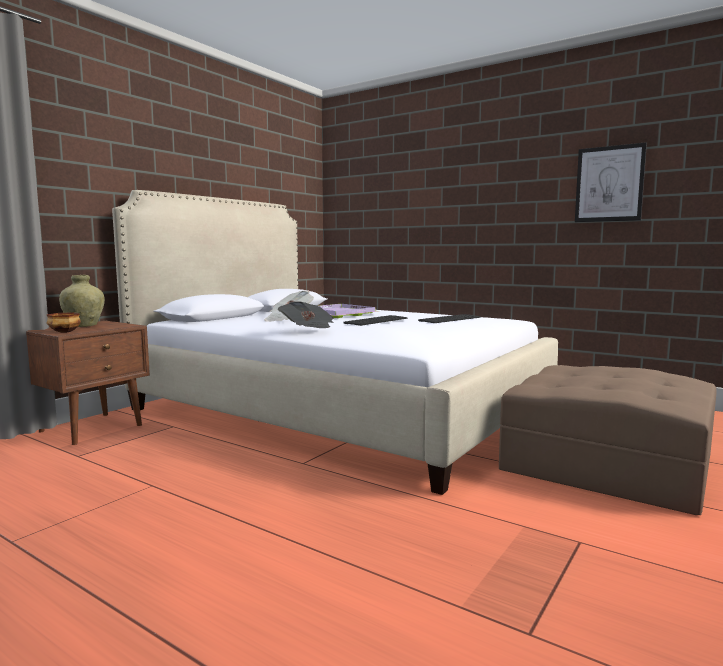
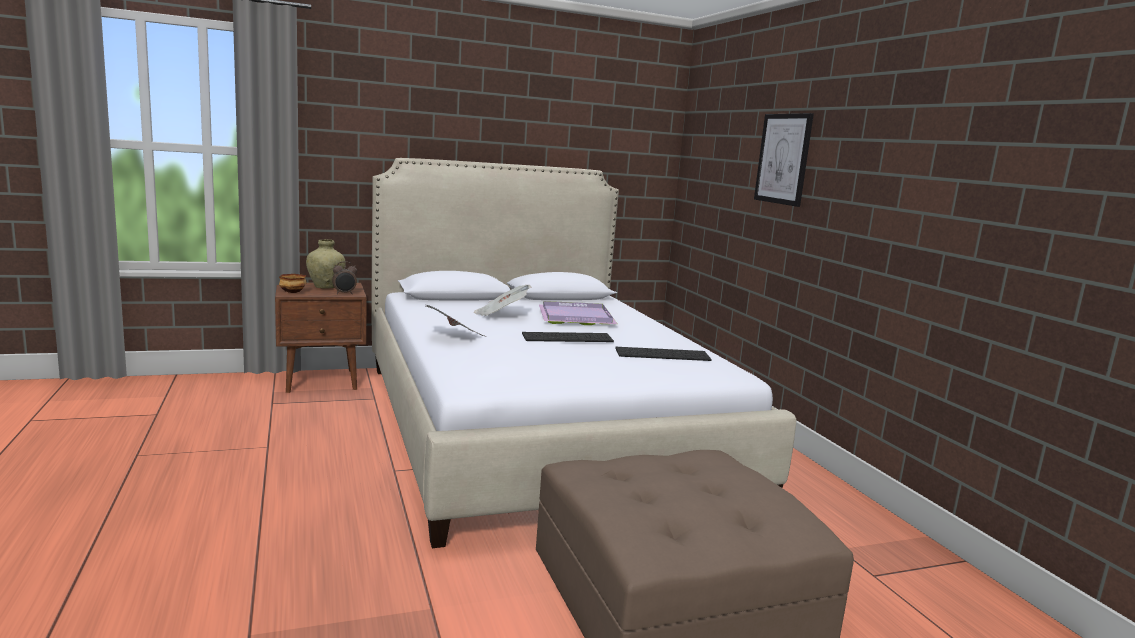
camera: 35 degrees right, 5 degrees up
picture [575,142,647,222] -> picture moved to [754,113,814,207]
none -> alarm clock [332,261,357,294]

